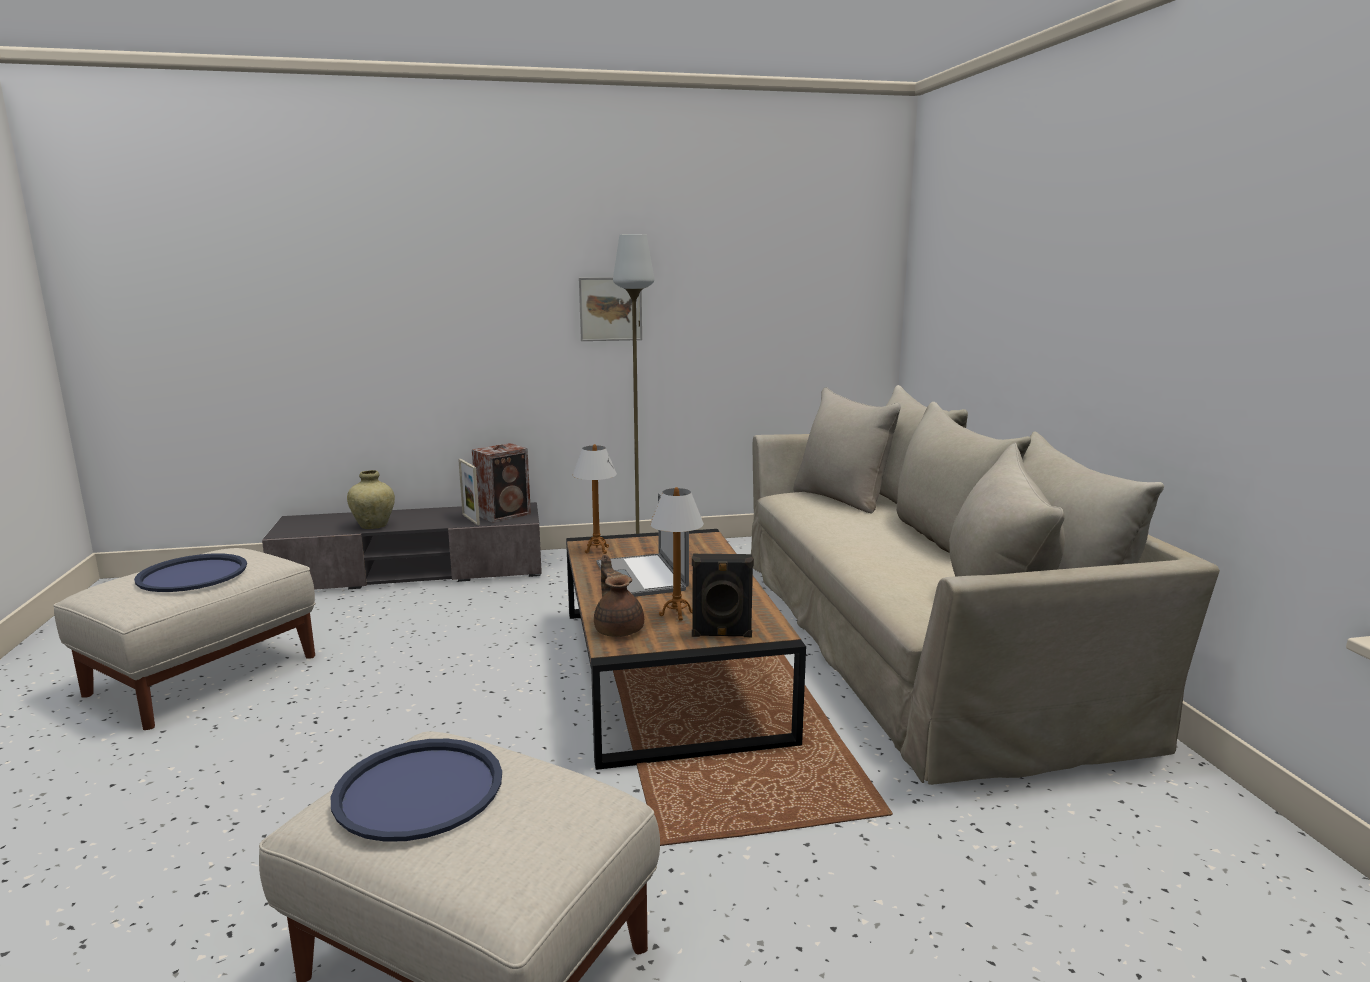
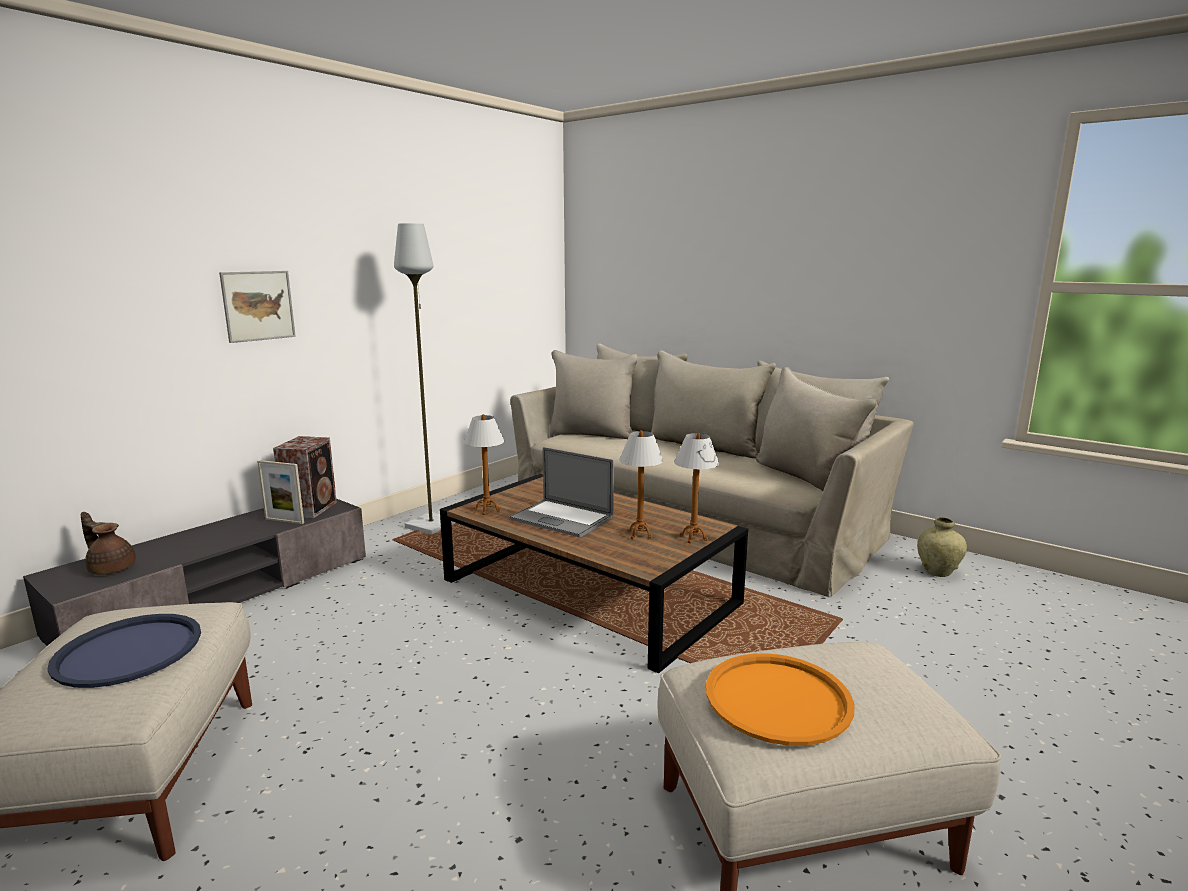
camera: 40 degrees left, 0 degrees up
blue tray [331,739,502,842] -> orange tray [706,653,855,746]
beige vase [347,470,395,529] -> beige vase moved to [917,517,967,577]
picture [579,277,642,341] -> picture moved to [219,271,296,343]
brown teapot [594,555,644,637] -> brown teapot moved to [81,512,136,575]
black speaker [692,554,754,637] -> table lamp [674,433,719,543]

